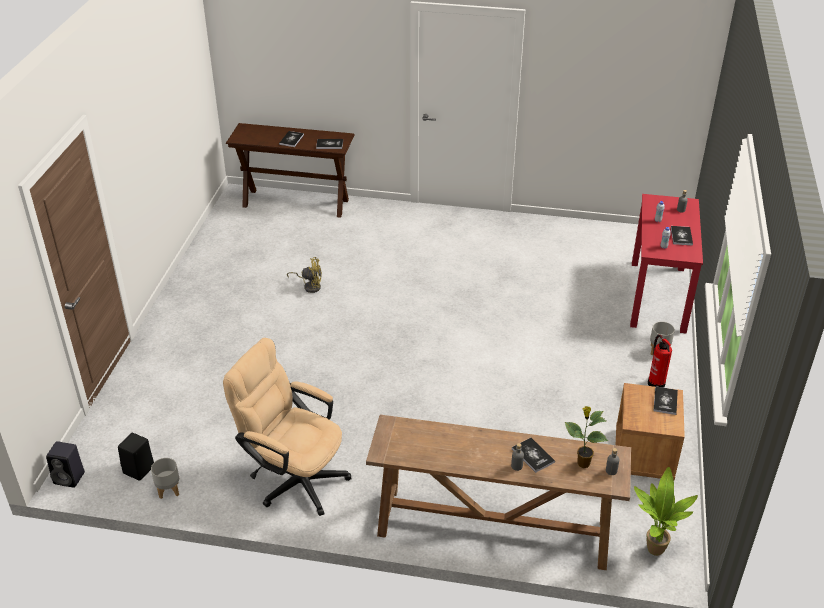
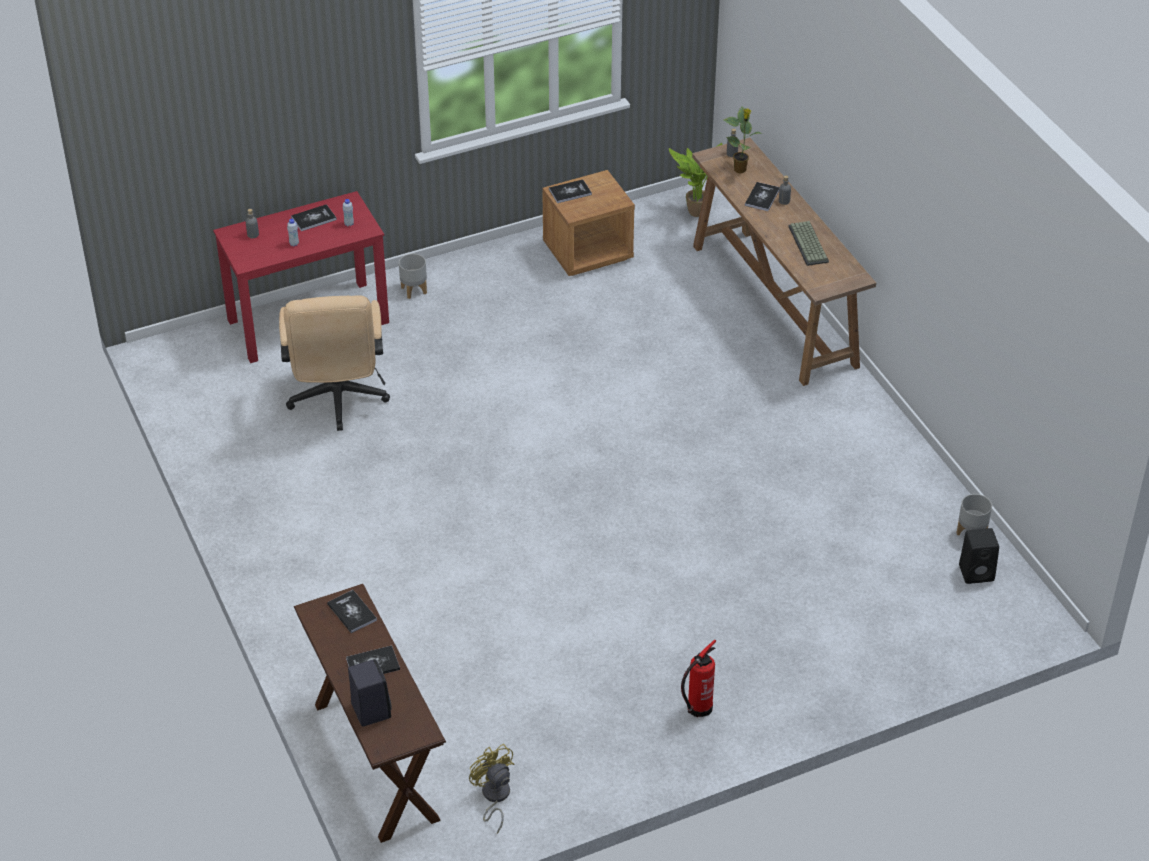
camera: 125 degrees left, 5 degrees up
black speaker [46,441,85,488] -> black speaker moved to [348,659,392,727]
beige office chair [223,338,352,516] -> beige office chair moved to [279,295,390,431]
yellow fan [287,257,322,293] -> yellow fan moved to [469,744,515,833]
fire extinguisher [648,335,672,388] -> fire extinguisher moved to [681,640,716,717]
none -> keyboard [788,221,829,266]

